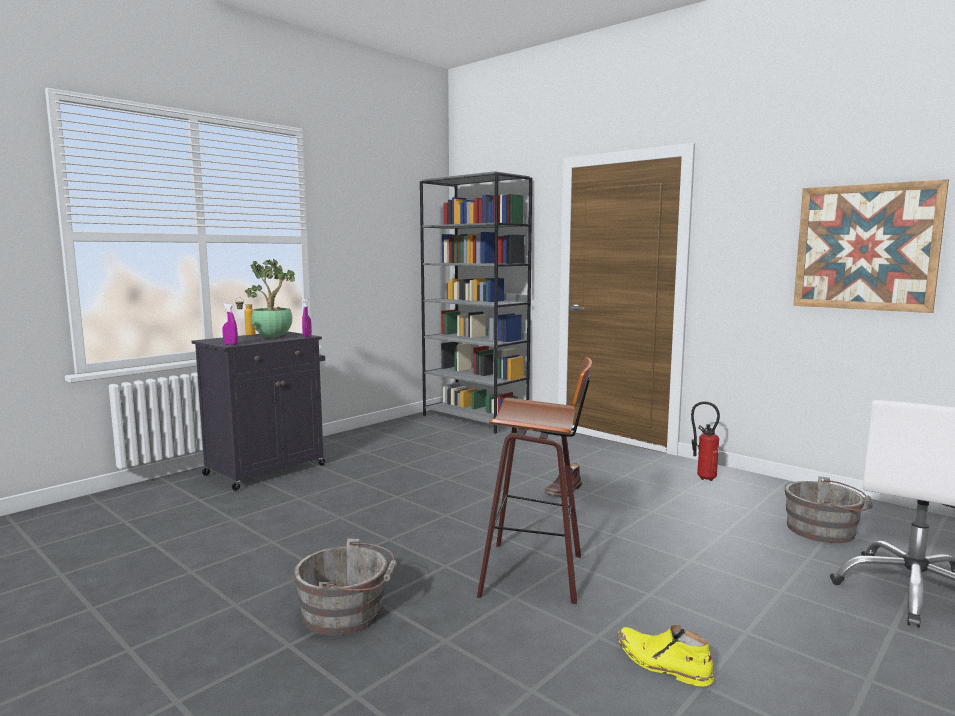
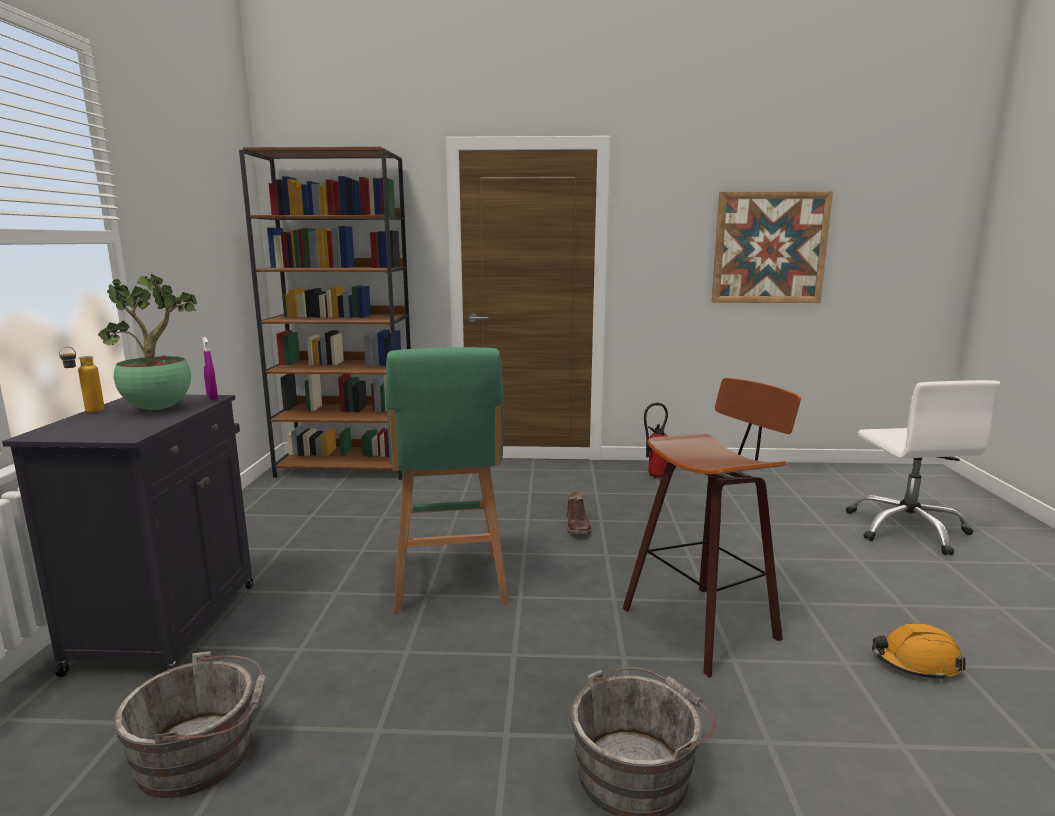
camera: 40 degrees left, 5 degrees up
purple spray bottle [222,303,238,345] -> none
grey bookcase [420,171,532,434] -> brown bookcase [239,146,411,480]
yellow boot [617,625,715,686] -> orange hard hat [872,623,966,681]
grey bucket [784,476,873,543] -> grey bucket moved to [113,651,267,798]
none -> green stool [386,347,509,613]

